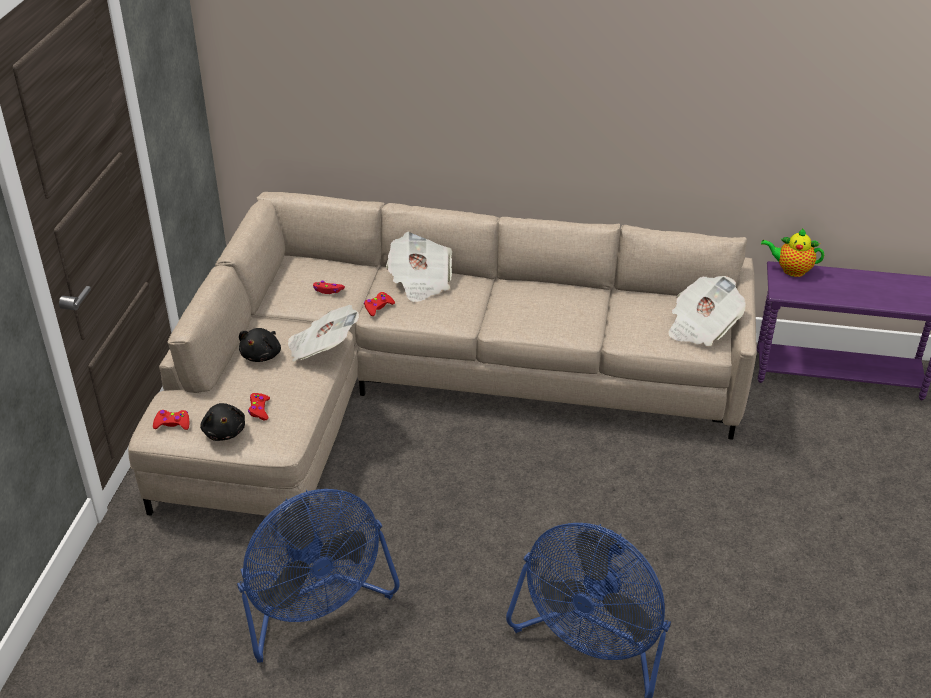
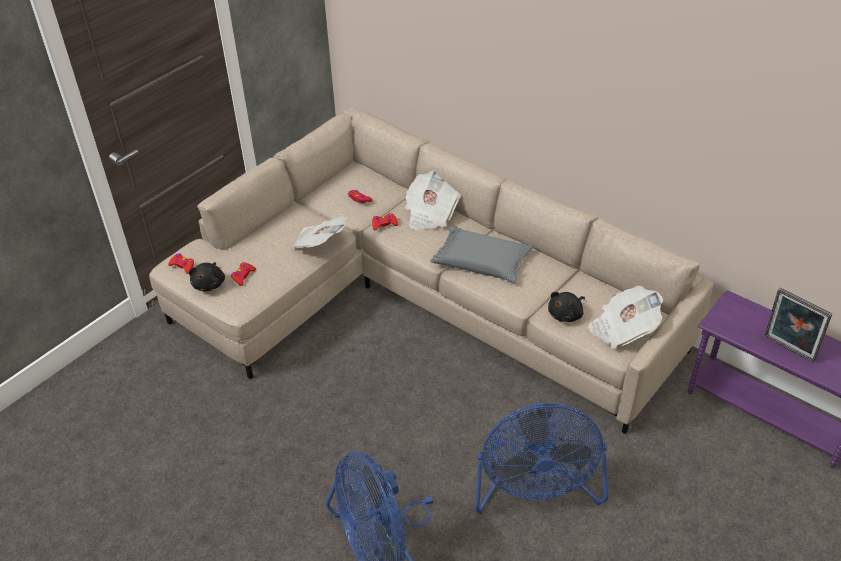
camera: 30 degrees right, 5 degrees up
blue fan [237,489,400,663] -> blue fan moved to [475,401,608,514]
black plush toy [239,328,281,362] -> black plush toy moved to [548,292,585,322]
teapot [761,228,824,277] -> none
none -> grey pillow [430,226,533,283]
none -> picture frame [764,288,832,363]

